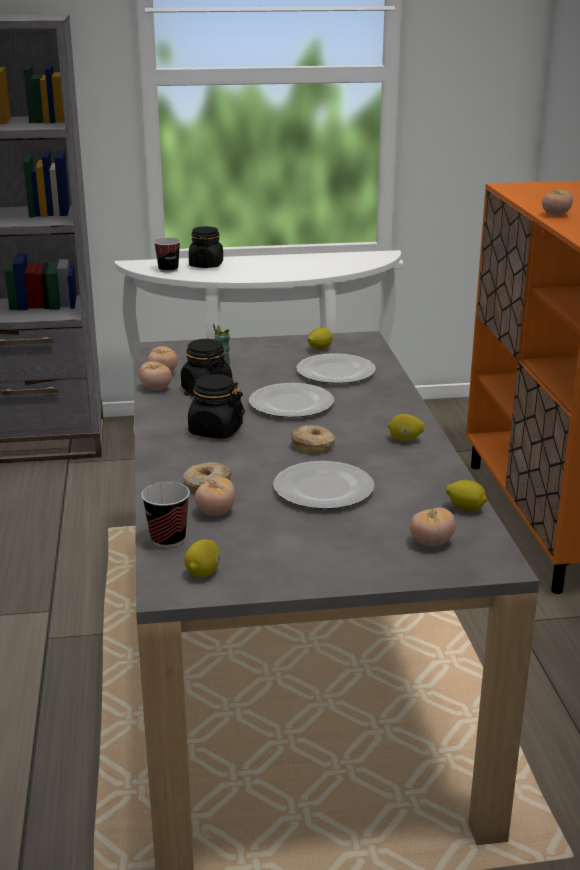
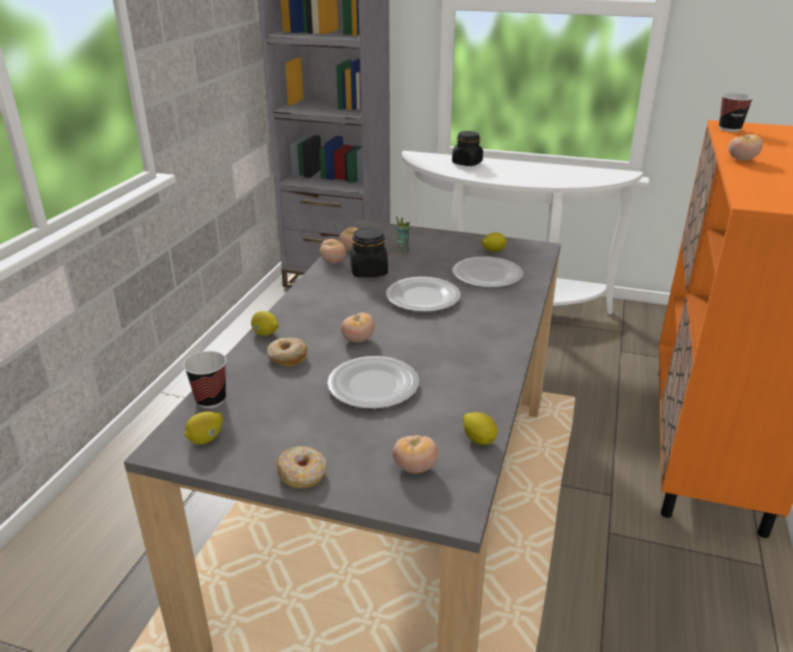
camera: 25 degrees right, 5 degrees up
cup [154,238,180,273] -> cup moved to [719,93,753,132]
black jar [184,374,245,439] -> none
tomato [195,477,236,515] -> tomato moved to [341,313,375,342]
donut [291,425,335,453] -> donut moved to [276,446,327,488]
lemon [388,414,425,441] -> lemon moved to [251,311,278,336]

